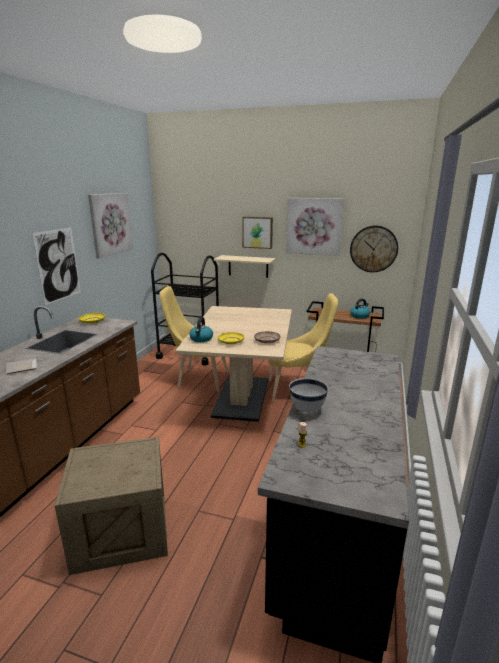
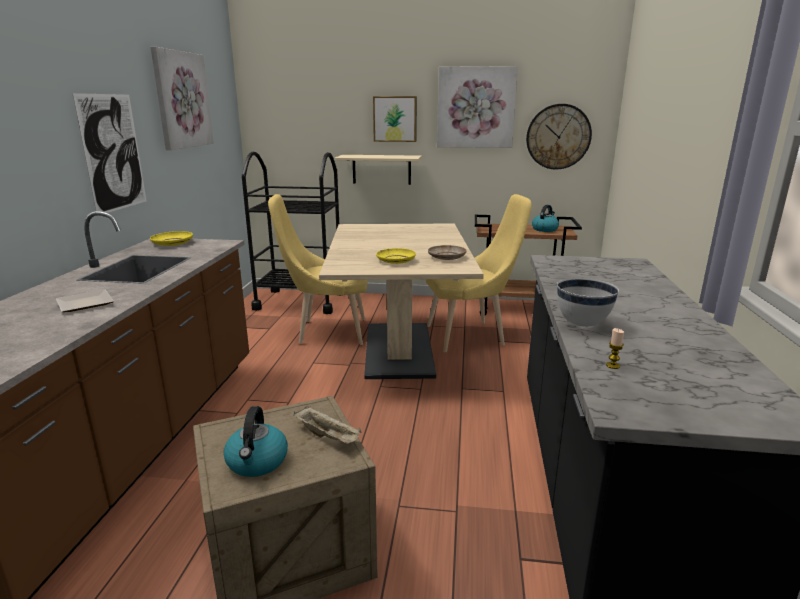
camera: 10 degrees left, 0 degrees up
kettle [189,317,213,342] -> kettle moved to [223,406,288,477]
none -> beige tray [293,406,362,444]

